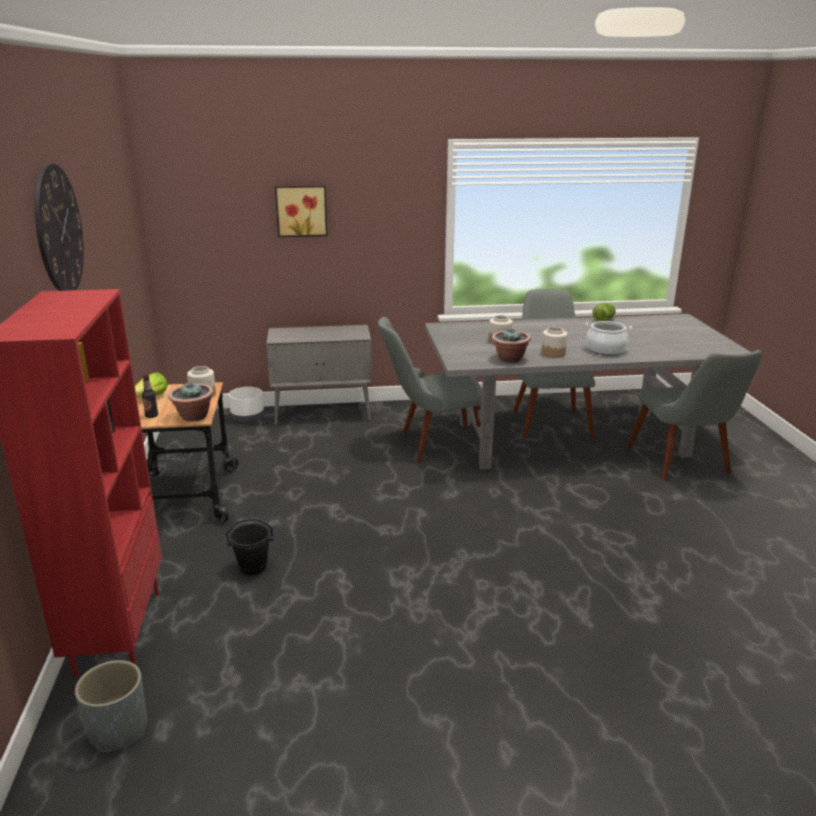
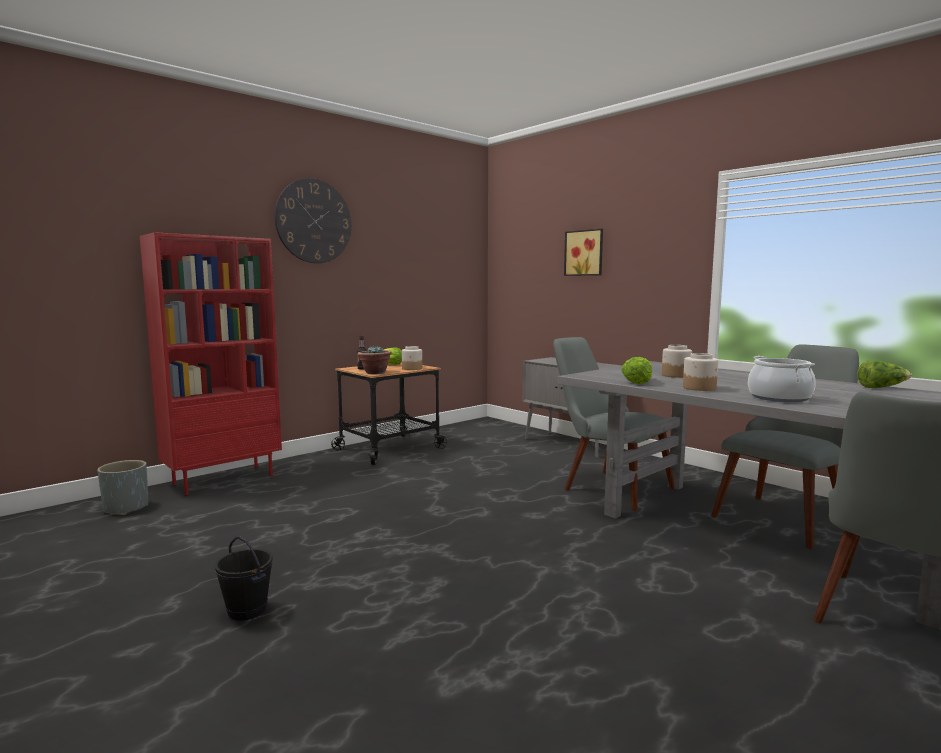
camera: 55 degrees right, 15 degrees down
black bucket [226,519,274,575] -> black bucket moved to [215,536,273,621]
white planter [228,387,264,422] -> none
potted plant [492,328,531,363] -> lettuce [621,357,652,384]

